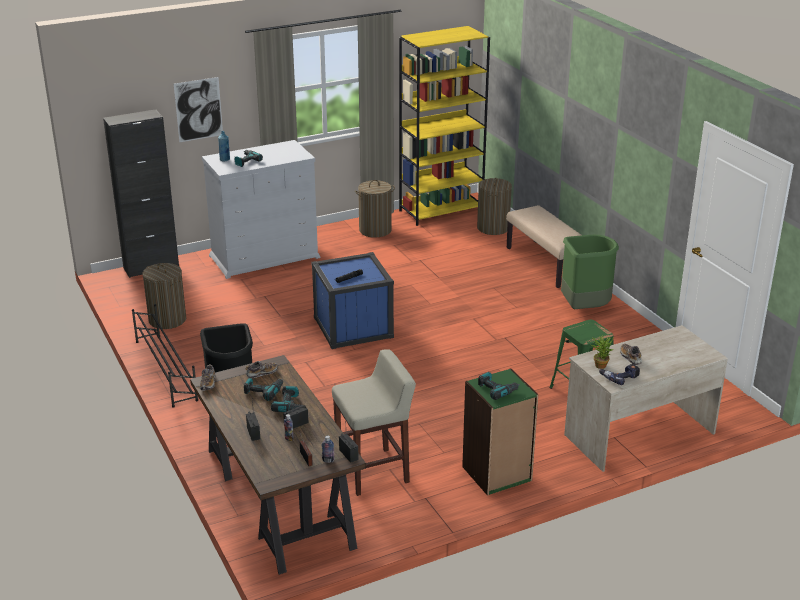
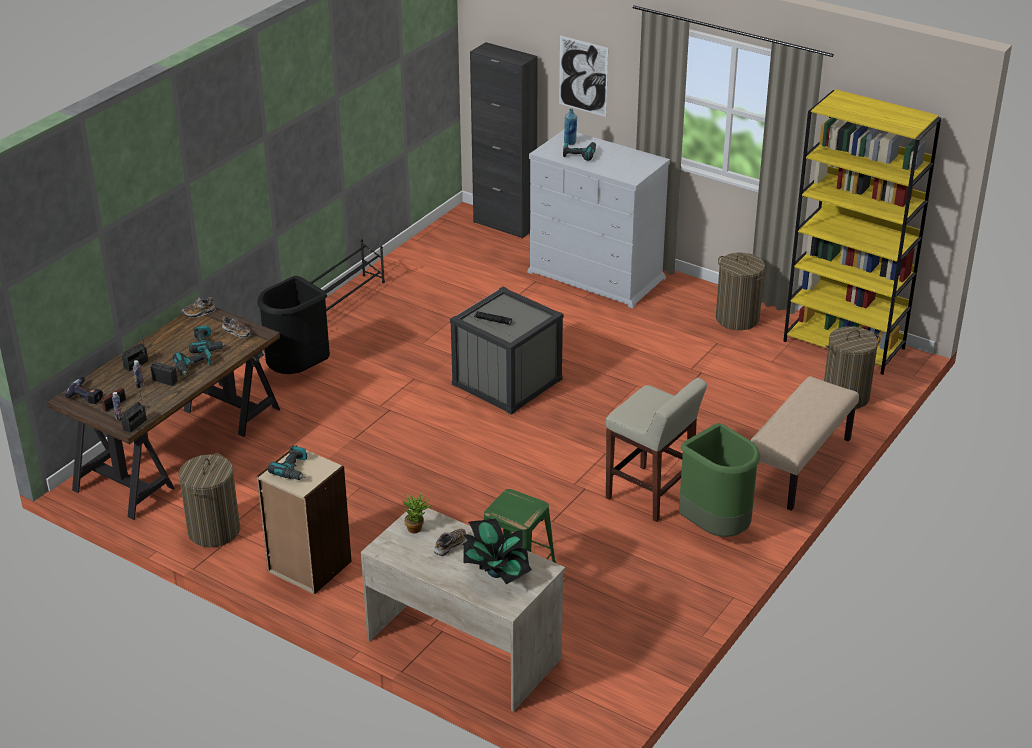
camera: 60 degrees right, 5 degrees up
laundry basket [142,263,186,329] -> laundry basket moved to [178,453,240,547]
blue storage box [311,252,394,349] -> grey storage box [450,287,563,415]
beige stool [332,349,416,496] -> beige stool moved to [605,378,707,522]
green bookcase [462,368,538,496] -> beige bookcase [256,446,352,594]
power drill [599,364,640,385] -> power drill moved to [65,377,103,404]
none -> potted plant [462,519,532,585]

